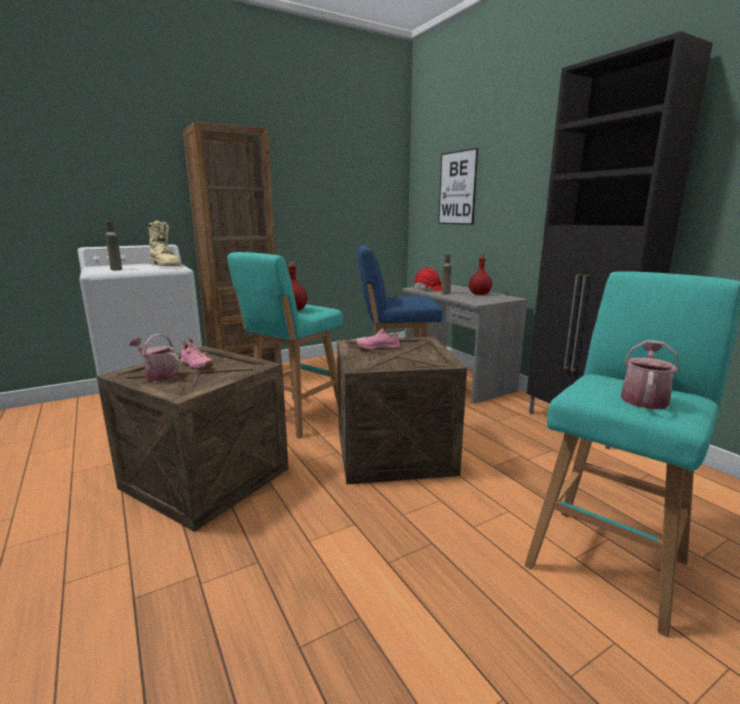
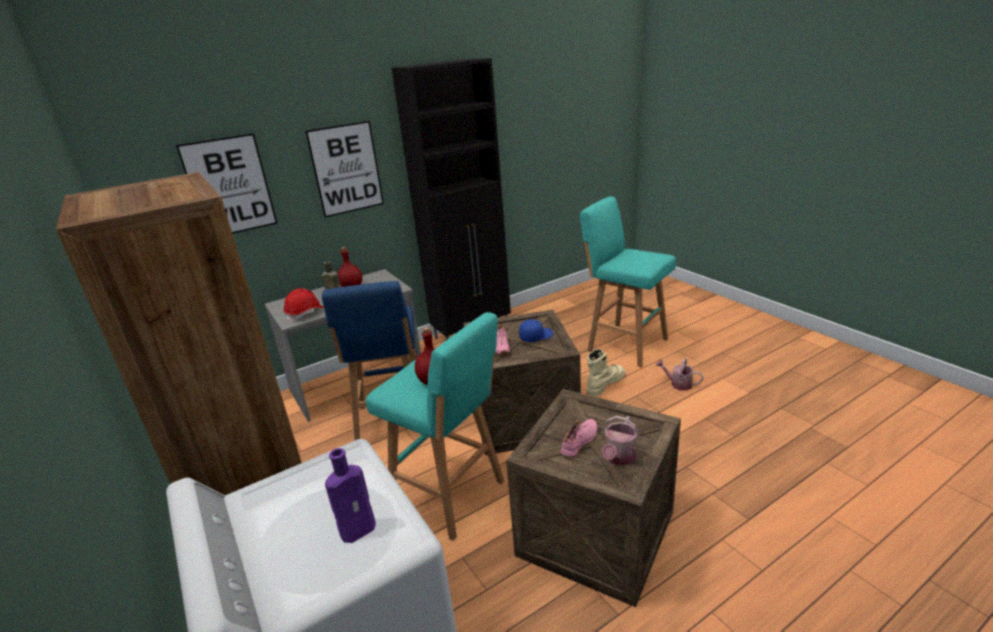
camera: 90 degrees left, 10 degrees up
brown bottle [105,221,122,270] -> purple bottle [325,448,376,543]
beige boot [148,221,181,266] -> beige boot moved to [586,349,625,396]
watering can [621,340,680,409] -> watering can moved to [656,358,704,391]
none -> picture [305,121,384,218]
none -> blue cap [519,319,553,342]

